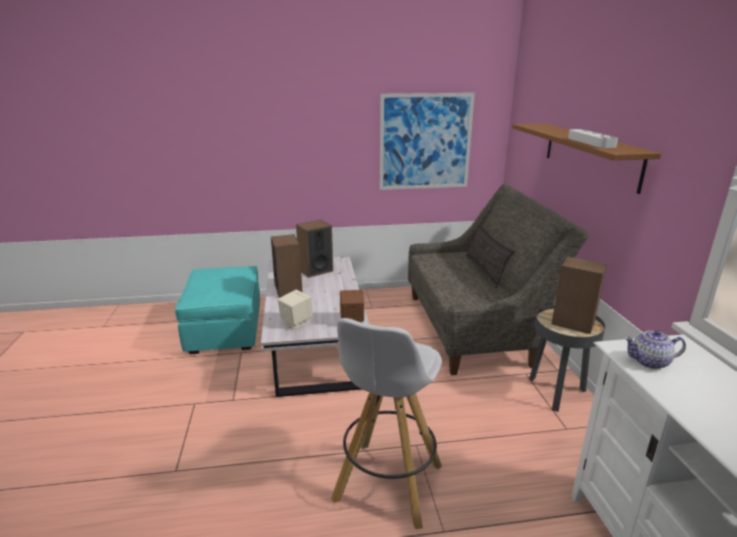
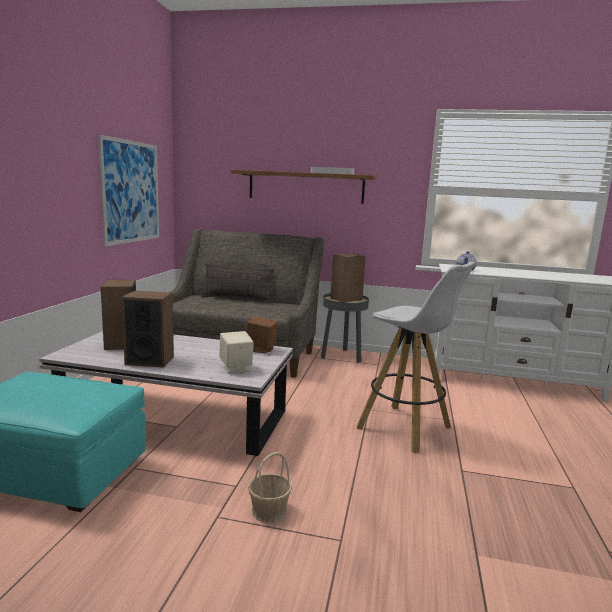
camera: 70 degrees left, 10 degrees down
none -> basket [248,452,292,523]

